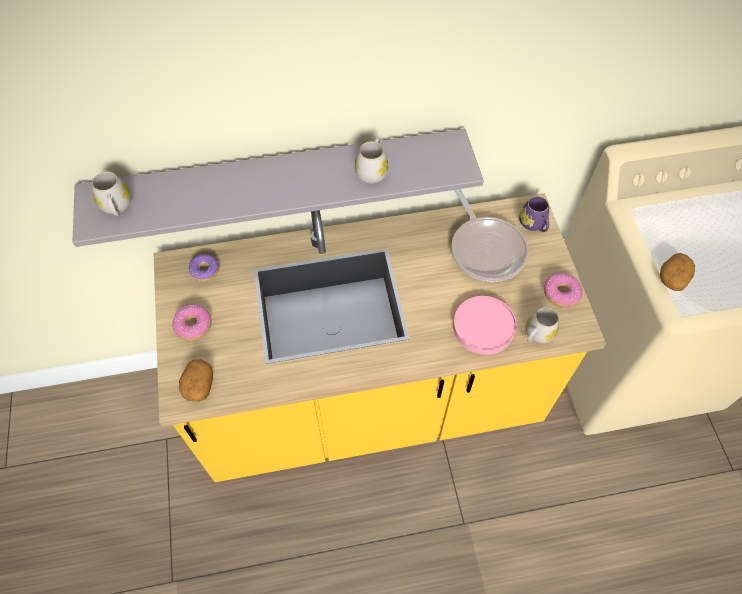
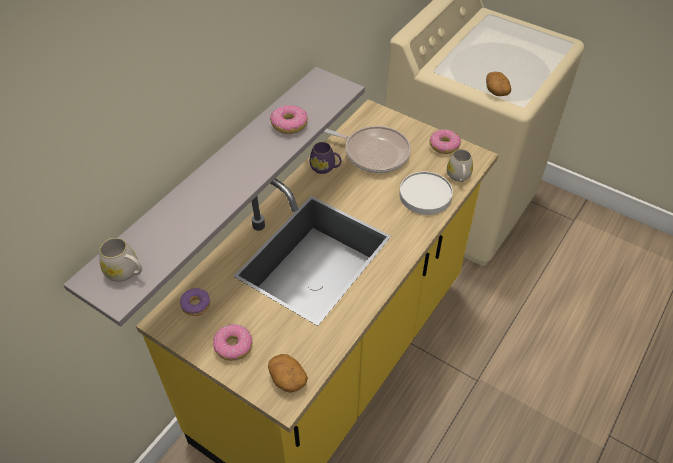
camera: 45 degrees left, 10 degrees down
white mug [355,137,388,184] -> donut [270,105,308,134]
pink plate [453,296,517,355] -> white plate [399,171,453,215]
purple mug [519,196,549,232] -> purple mug moved to [310,142,341,174]

